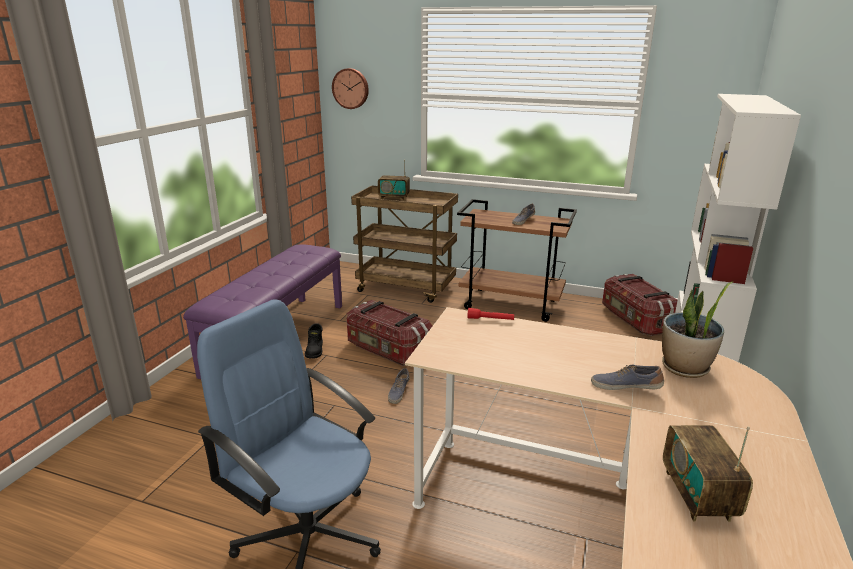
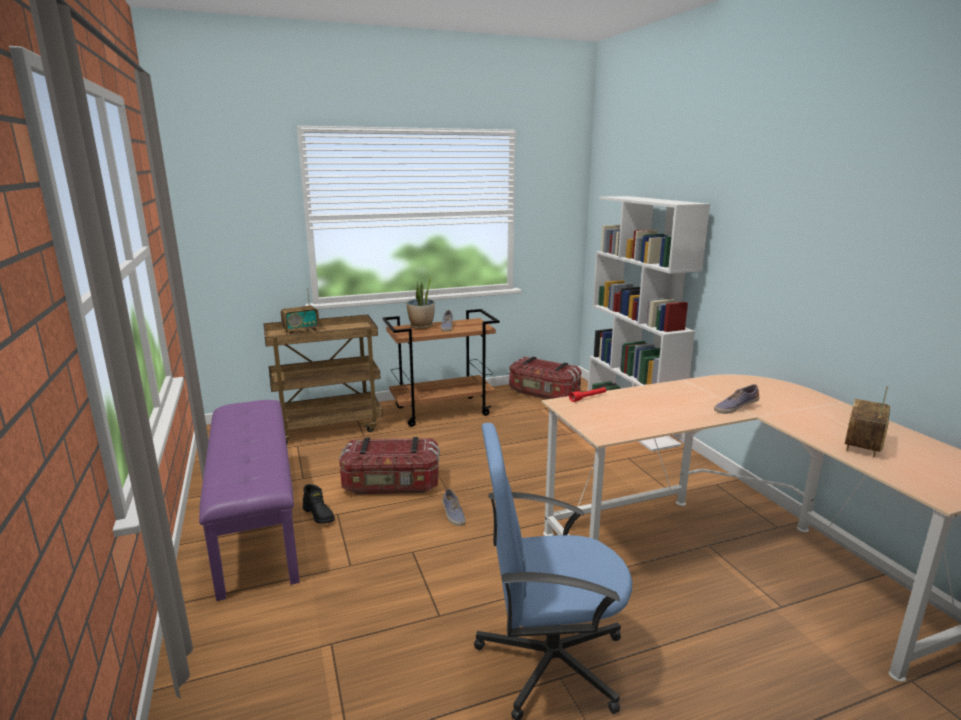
camera: 40 degrees left, 5 degrees down
wall clock [332,68,369,109] -> none
potted plant [662,282,732,378] -> potted plant moved to [406,275,435,329]
radio [663,425,753,522] -> radio turned 75 degrees clockwise [845,386,890,457]

